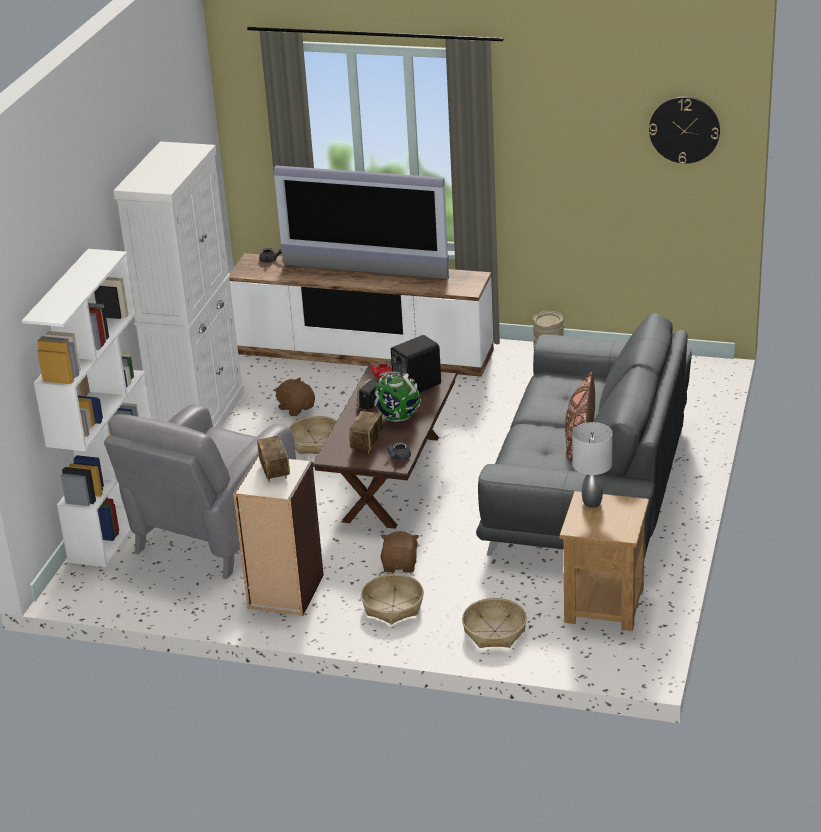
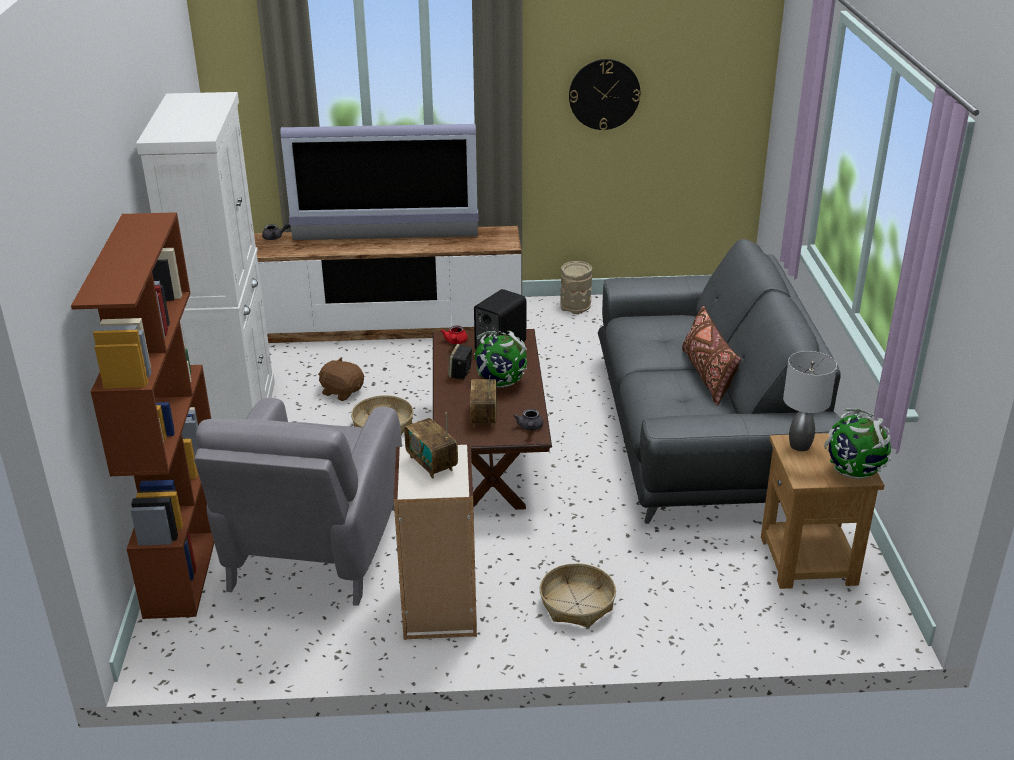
camera: 20 degrees left, 0 degrees up
white bookcase [22,249,152,567] -> brown bookcase [71,212,214,619]
brown plush toy [381,531,419,573] -> none
basket [462,598,527,648] -> none
wall clock [649,97,720,164] -> wall clock moved to [569,59,640,130]
none -> globe [824,408,891,479]

